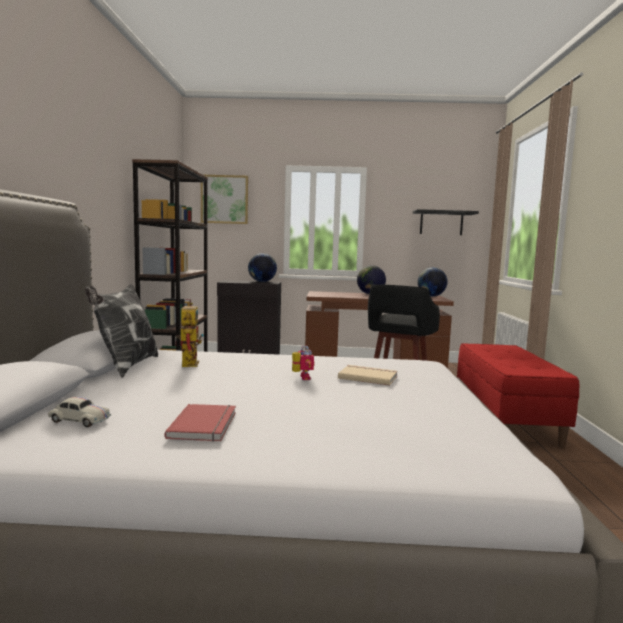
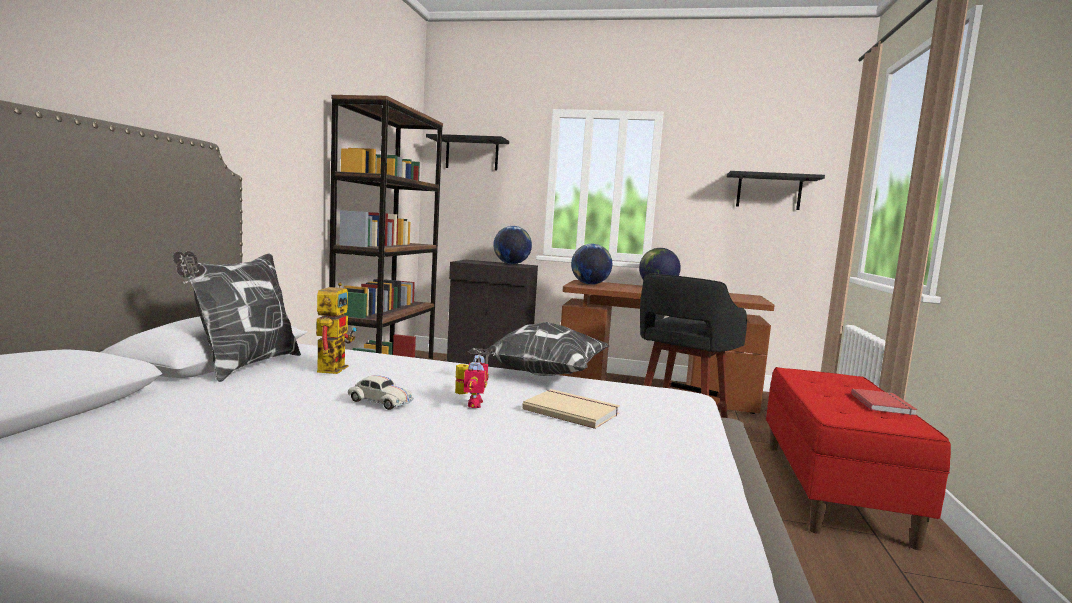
camera: 10 degrees right, 0 degrees up
white toy car [48,397,111,427] -> white toy car moved to [348,375,414,410]
red book [165,404,236,442] -> red book moved to [851,388,917,415]
picture [201,175,248,224] -> black shelf [426,134,509,170]
globe [417,267,448,297] -> globe moved to [571,244,612,285]
none -> pillow [468,322,609,376]

